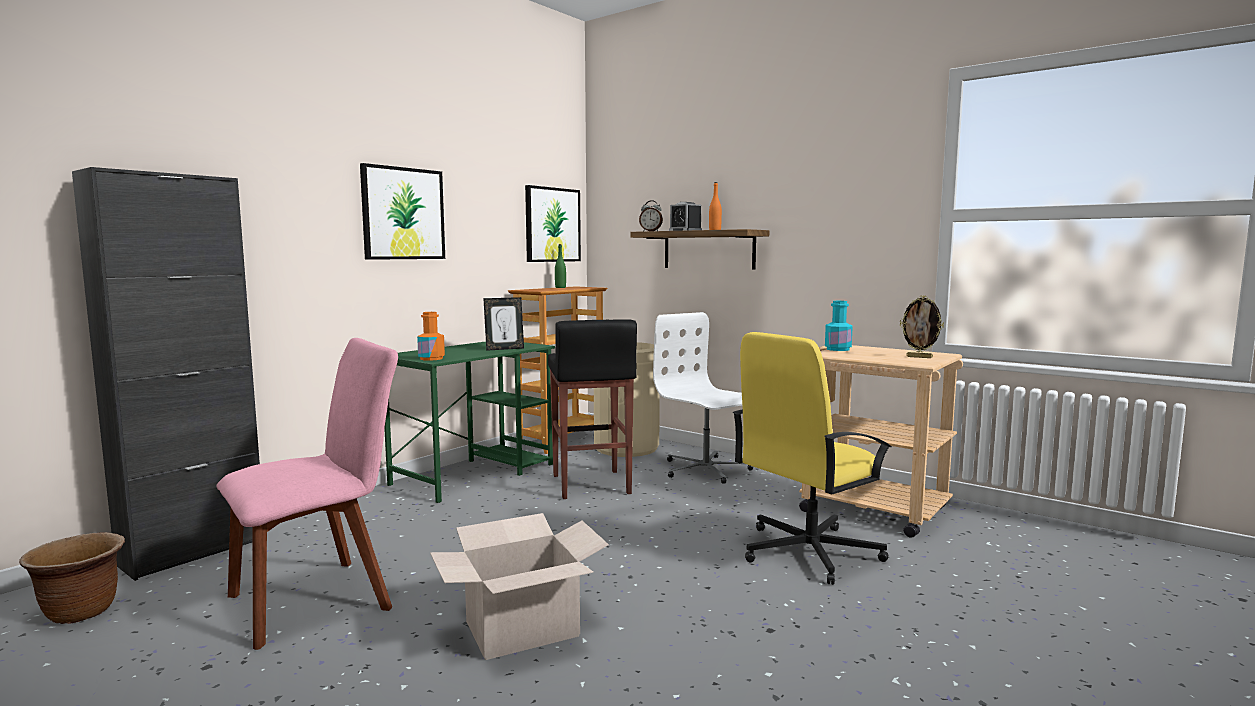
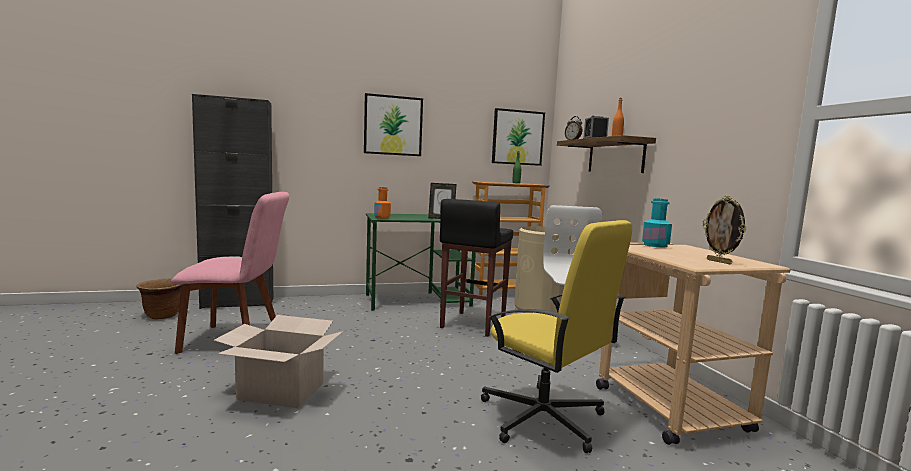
camera: 35 degrees right, 0 degrees up
yellow office chair [732,332,892,585] -> yellow office chair turned 135 degrees counterclockwise [481,220,632,453]

